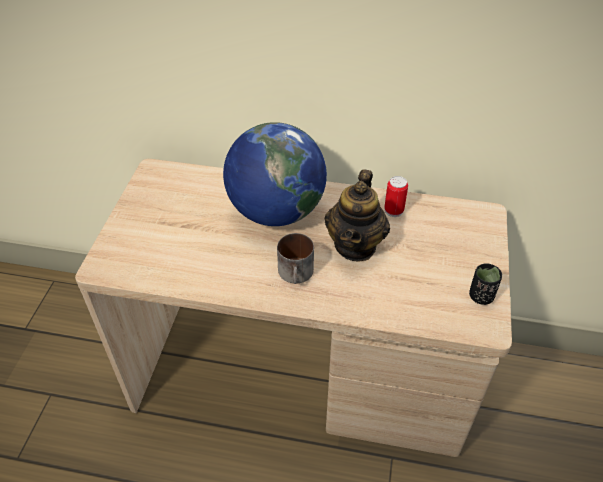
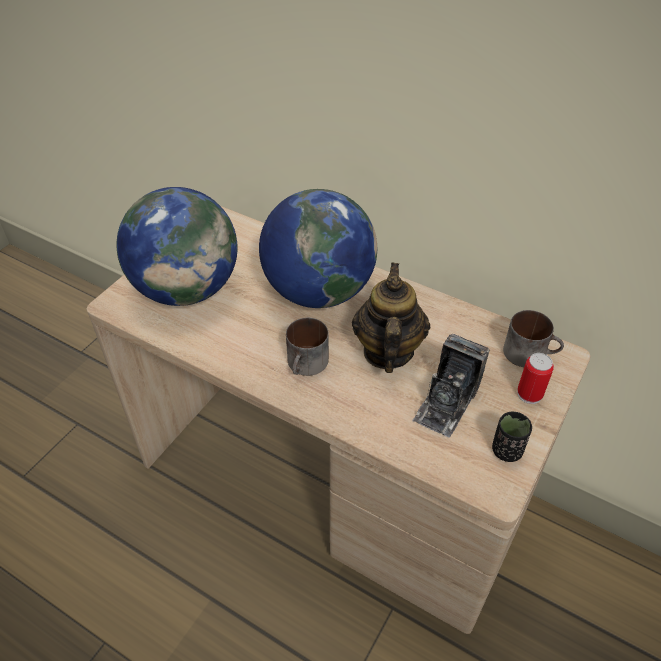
camera: 20 degrees right, 0 degrees up
teapot [324,169,390,262] -> teapot turned 150 degrees clockwise [352,263,430,373]
can [384,176,408,217] -> can moved to [517,353,554,404]
none -> globe [116,187,238,306]
none -> camera [412,334,490,438]
none -> mug [503,310,564,367]

